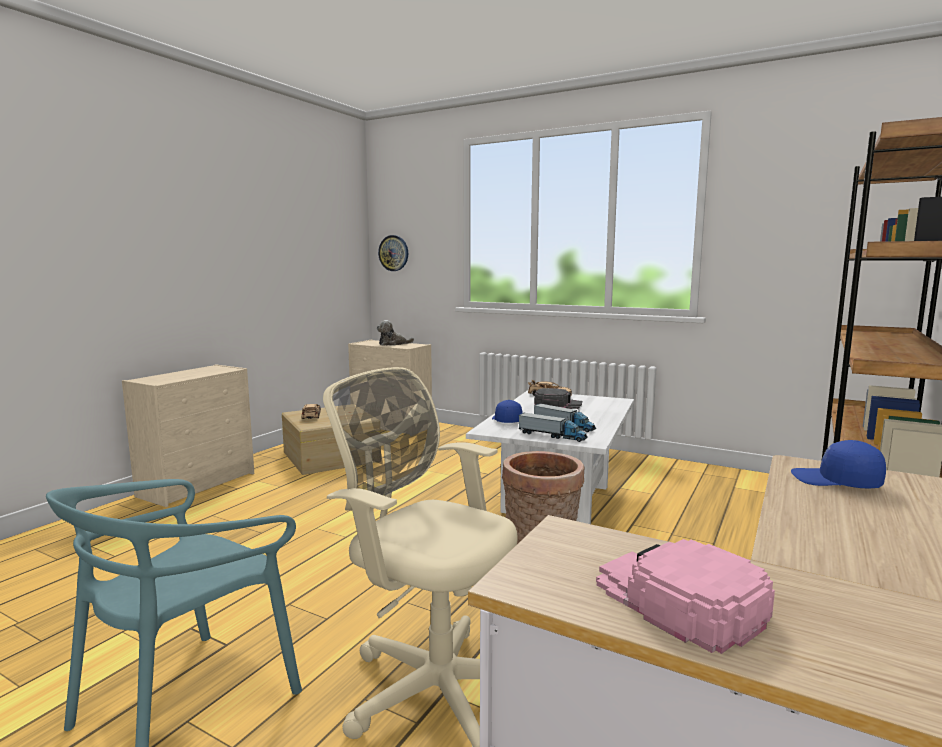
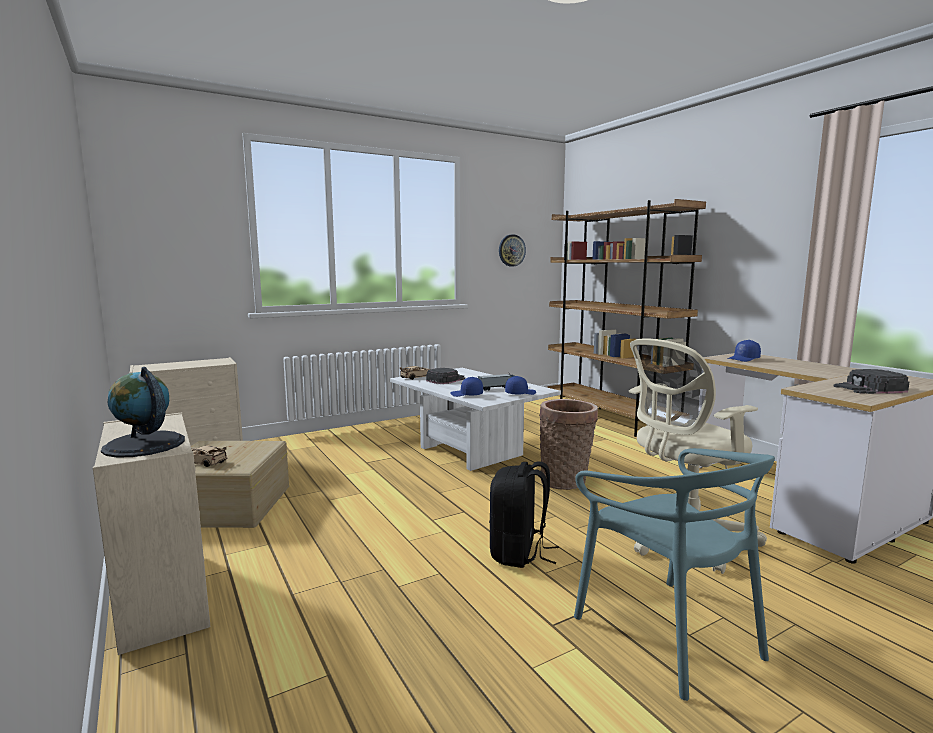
camera: 60 degrees left, 0 degrees up
plush toy [377,320,414,346] -> none
wall clock [378,235,408,271] -> wall clock moved to [499,234,526,267]
toy truck [519,413,588,442] -> blue cap [505,376,536,395]
pink cap [596,539,775,654] -> black cap [833,369,909,394]
none -> globe [101,367,185,458]
none -> black backpack [489,461,559,568]

